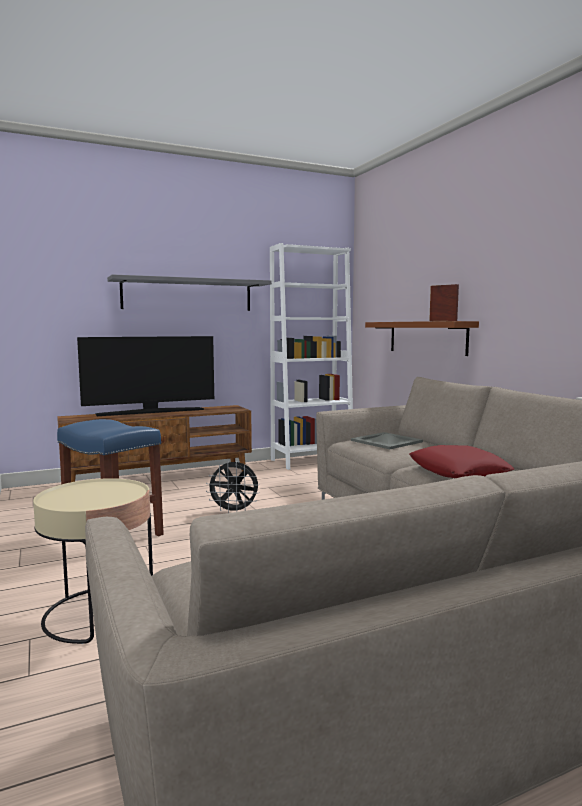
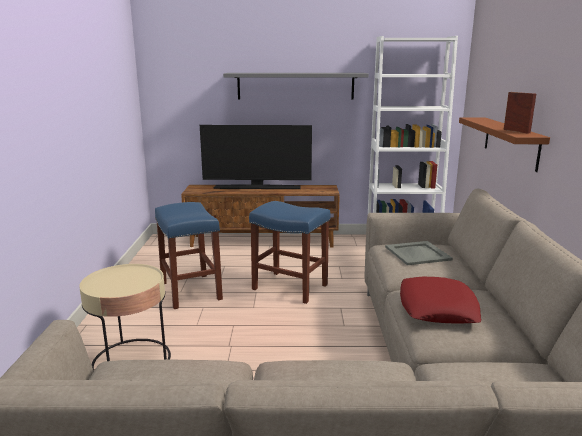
camera: 25 degrees right, 10 degrees up
black fan [206,461,260,513] -> blue stool [249,201,331,304]

